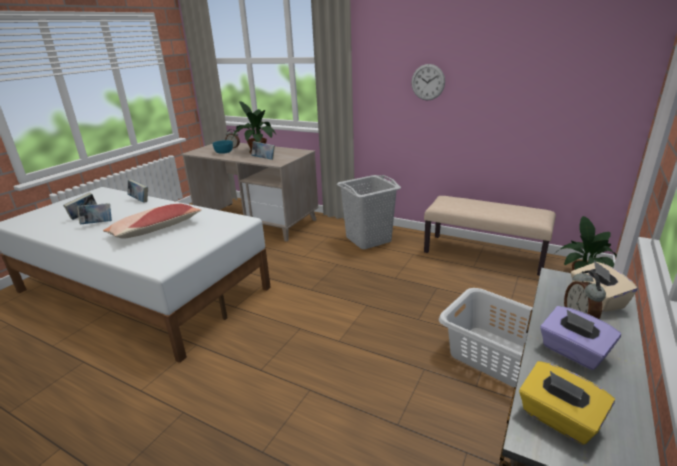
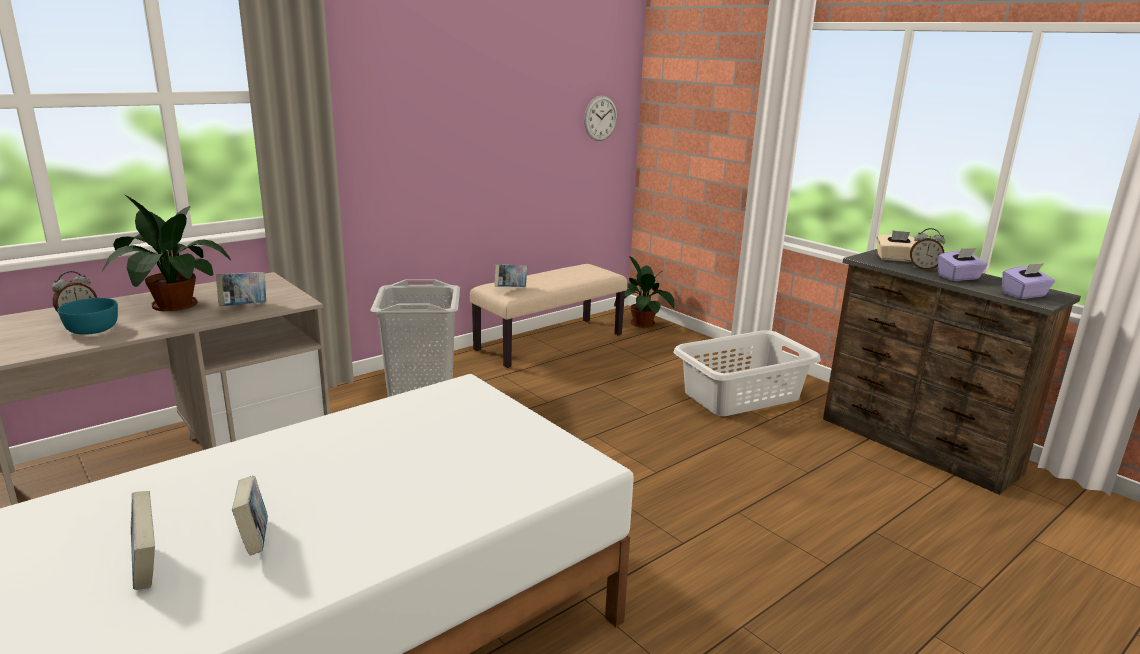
camera: 70 degrees left, 5 degrees down
pillow [103,204,201,239] -> none
book [127,180,148,202] -> book moved to [495,264,527,287]
wall clock [411,64,445,100] -> wall clock moved to [584,96,617,141]
yellow tissue box [519,361,615,445] -> purple tissue box [1002,263,1055,299]

